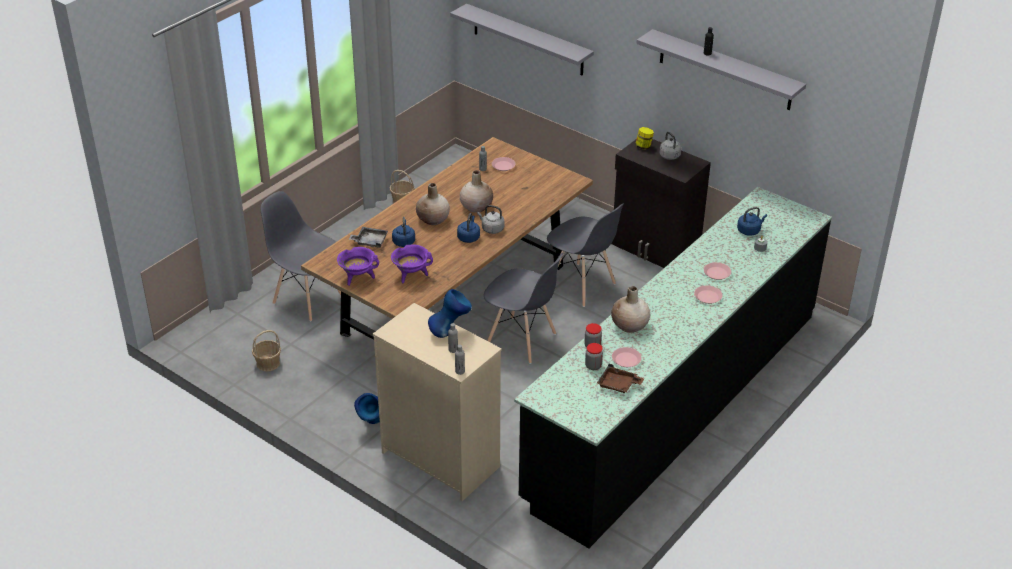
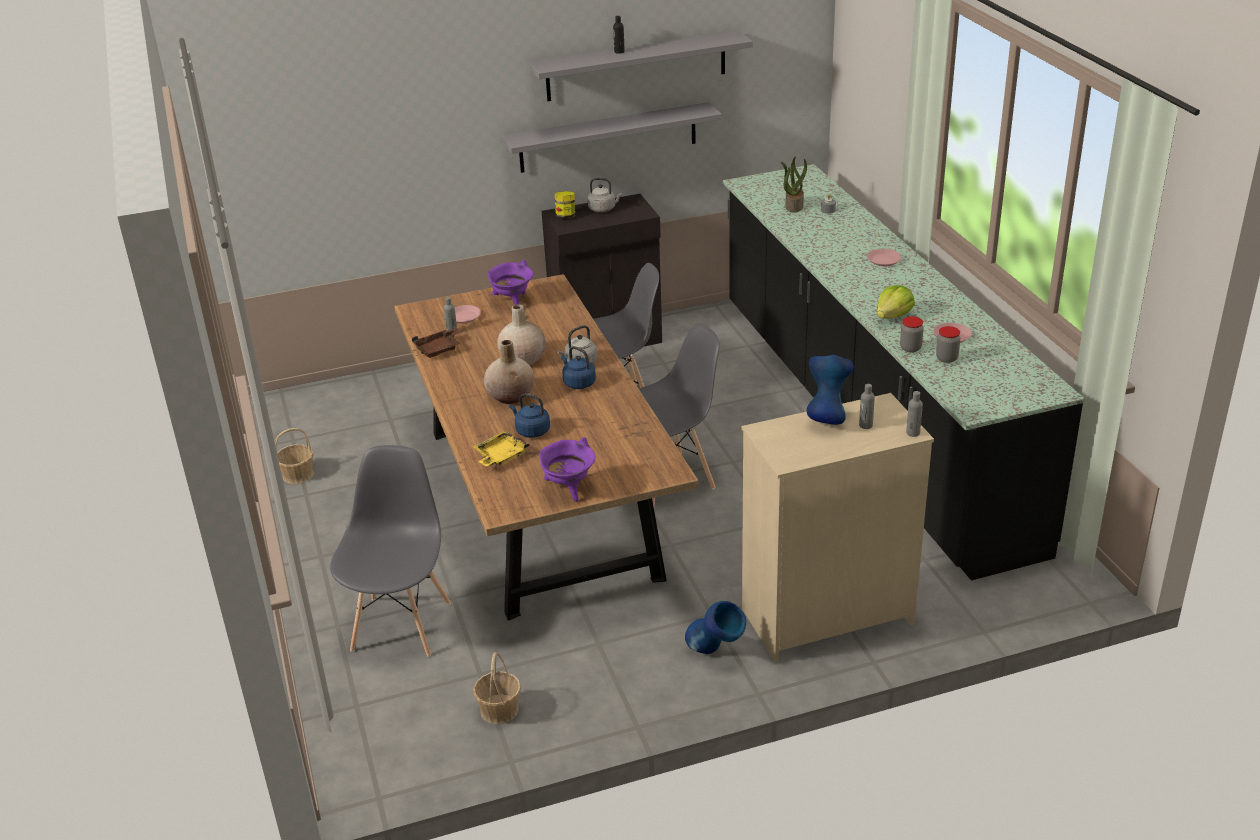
camera: 55 degrees left, 5 degrees down
grey chair [261,191,341,322] -> grey chair turned 120 degrees clockwise [330,445,450,657]
grey tray [349,227,388,248] -> yellow tray [473,431,530,466]
purple cooking pot [391,244,433,284] -> purple cooking pot moved to [487,260,533,305]
grey shelf [450,4,594,76] -> grey shelf moved to [502,102,722,173]
brown tray [597,364,644,393] -> brown tray moved to [412,328,460,358]
beige vase [611,286,650,333] -> lettuce [877,285,915,319]
pink plate [704,262,731,280] -> none
blue kettle [737,207,767,236] -> potted plant [781,156,807,213]

